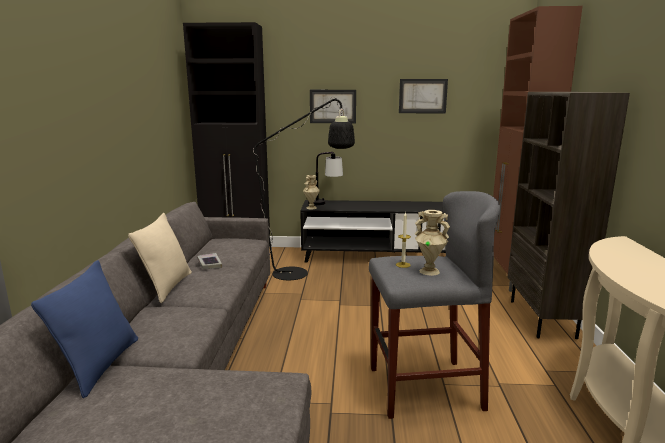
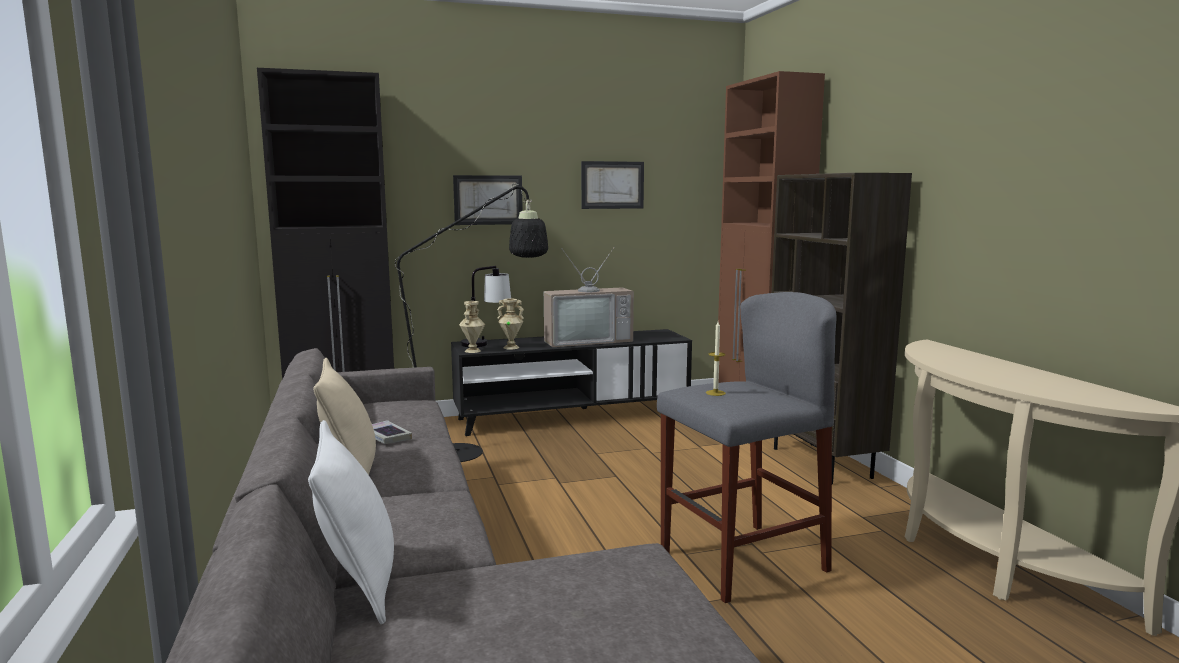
camera: 20 degrees left, 5 degrees down
blue pillow [31,260,138,398] -> white pillow [308,420,394,624]
beige vase [415,210,450,276] -> beige vase moved to [497,298,524,349]
none -> television [544,248,634,347]

